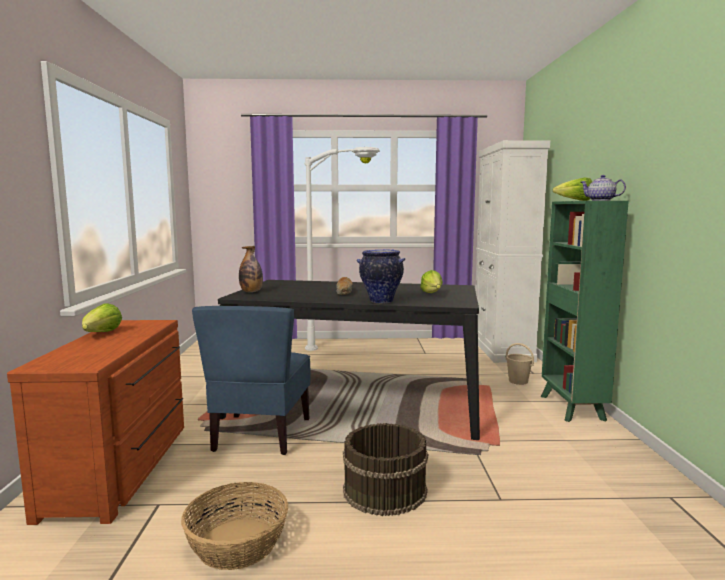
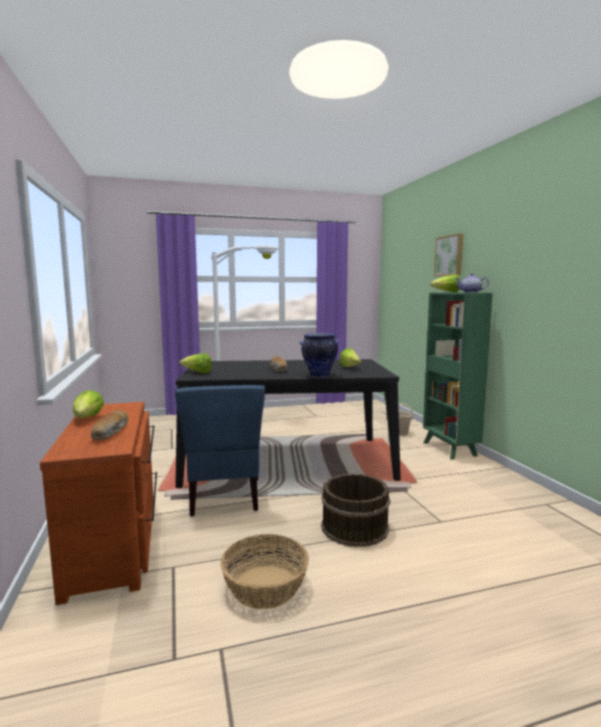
camera: 15 degrees left, 0 degrees up
bottle [239,246,263,292] -> lettuce [179,353,212,373]
white cabinet [475,140,550,363] -> none
none -> bread [91,410,128,440]
none -> picture [434,234,463,276]

